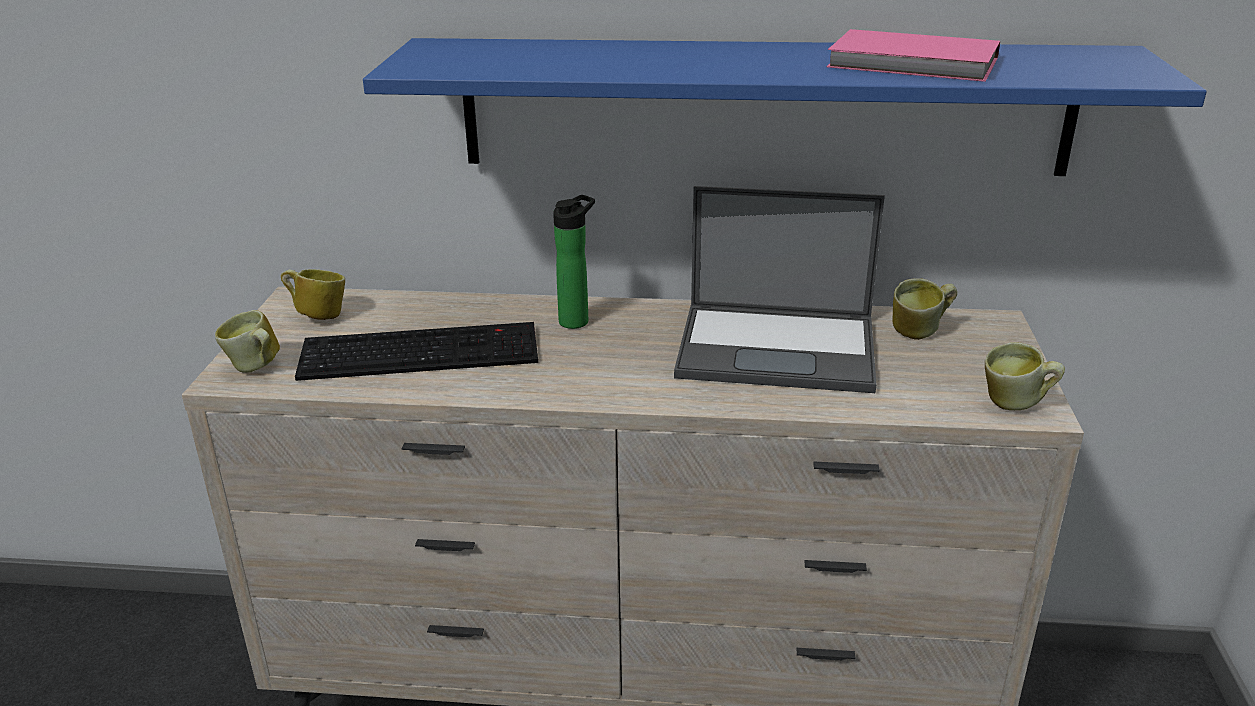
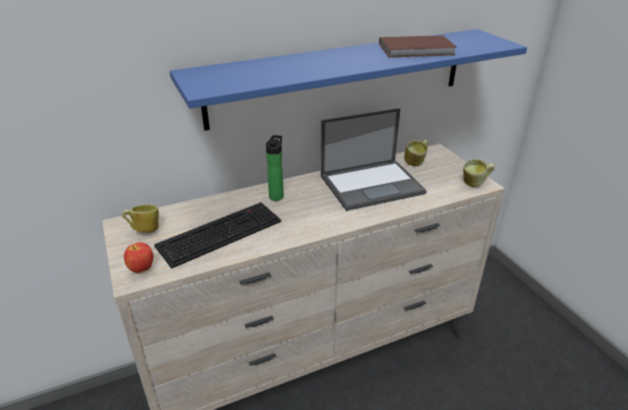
camera: 30 degrees left, 5 degrees up
mug [215,310,280,373] -> apple [124,242,154,273]
pink book [827,29,1000,82] -> brown book [379,35,457,58]

